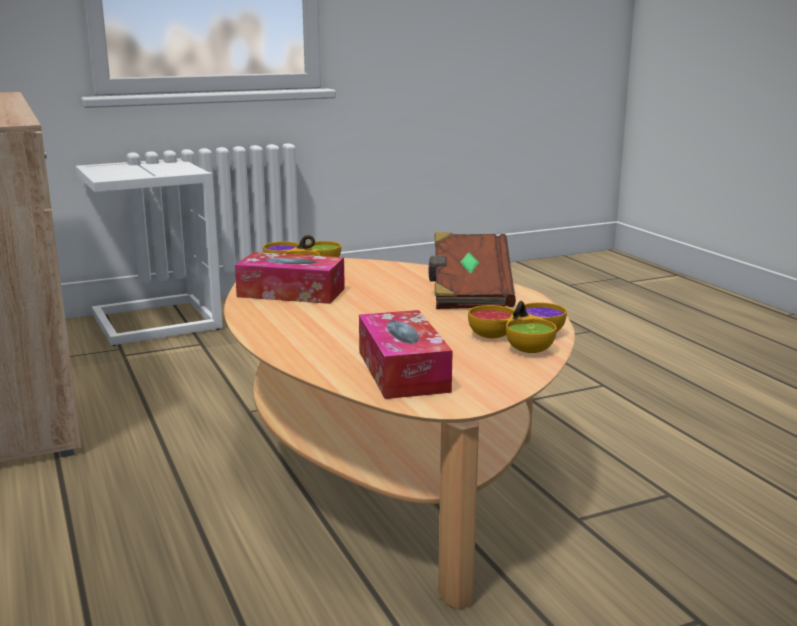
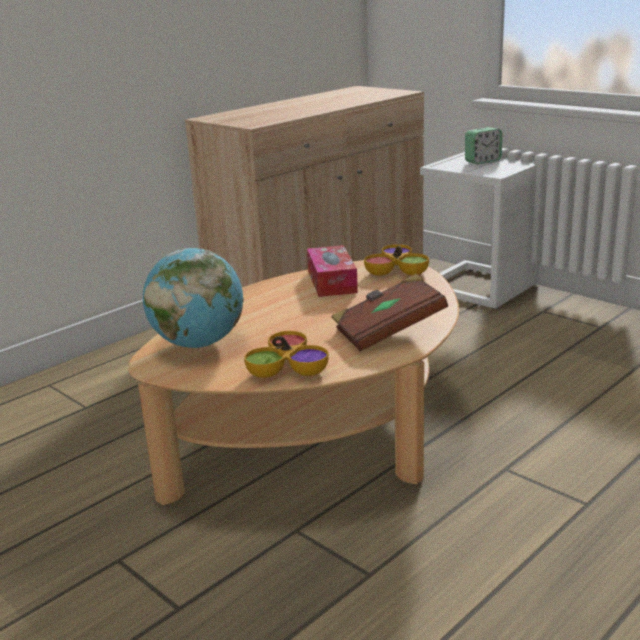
camera: 70 degrees right, 5 degrees up
tissue box [359,310,453,399] -> globe [143,248,244,348]
none -> alarm clock [465,127,502,164]

